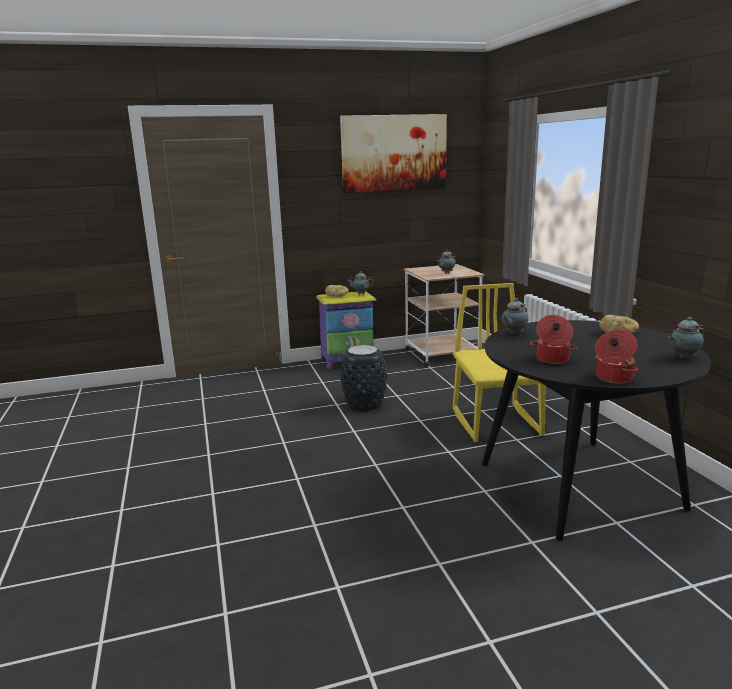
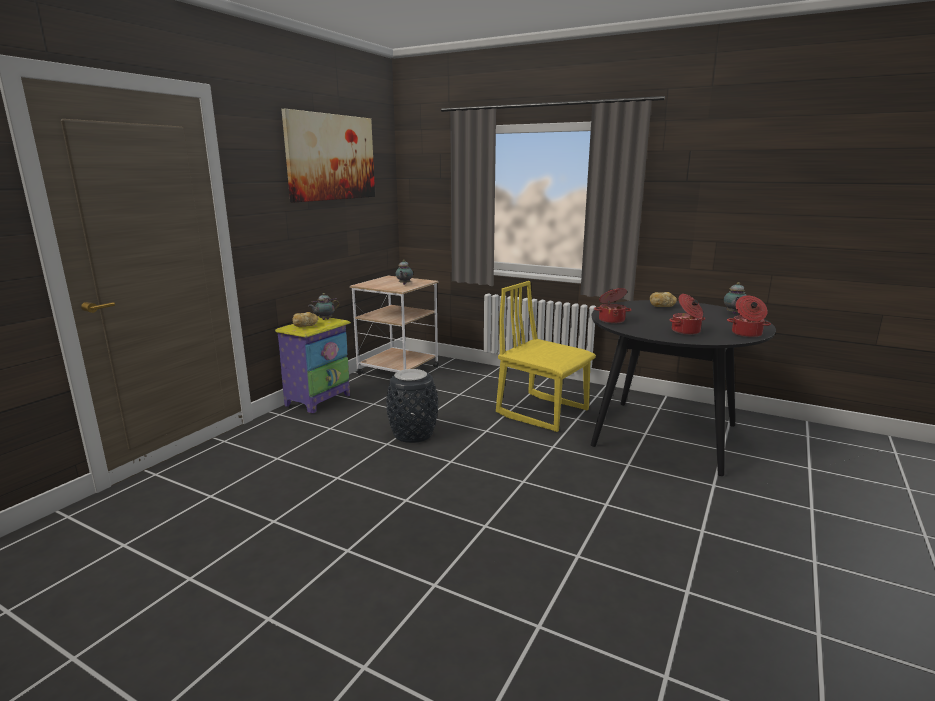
camera: 45 degrees left, 0 degrees up
teapot [502,298,529,334] -> cooking pot [594,288,631,323]

